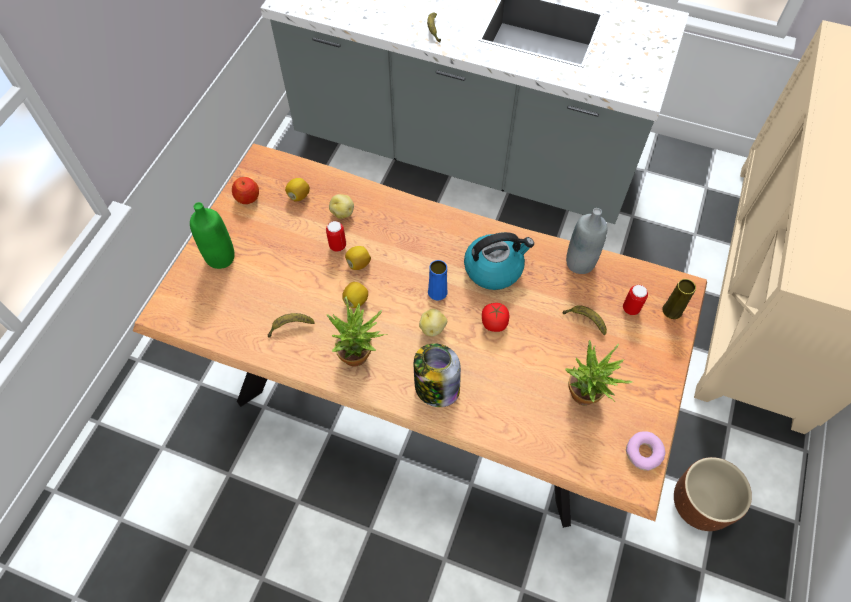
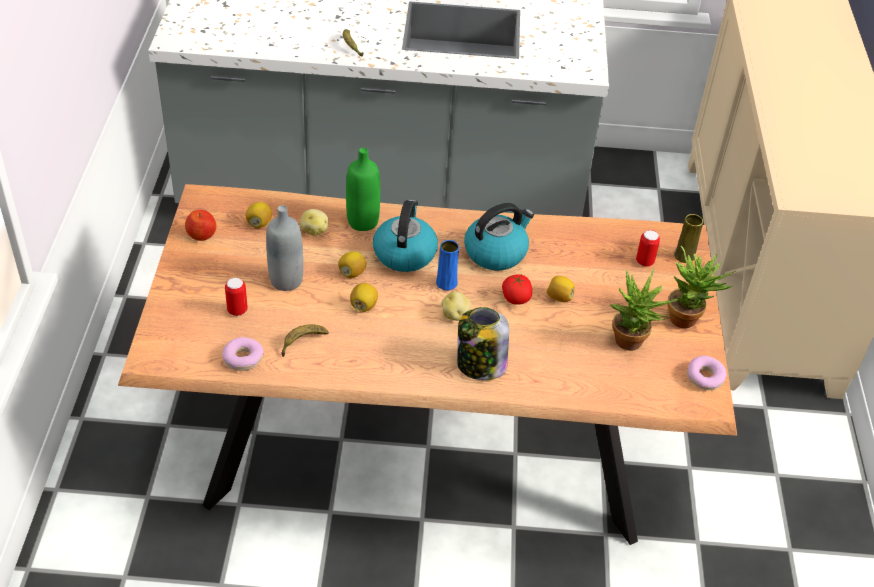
camera: 20 degrees left, 15 degrees down
green bottle [190,202,235,269] -> green bottle moved to [346,148,380,231]
can [326,221,346,252] -> can moved to [225,278,248,316]
potted plant [326,296,388,367] -> potted plant moved to [667,246,736,328]
banana [562,305,607,335] -> none
grey bottle [566,208,607,274] -> grey bottle moved to [266,205,303,291]
brown planter [674,457,752,531] -> none
none -> donut [222,337,264,371]
none -> kettle [373,200,438,272]
none -> lemon [547,276,575,302]

